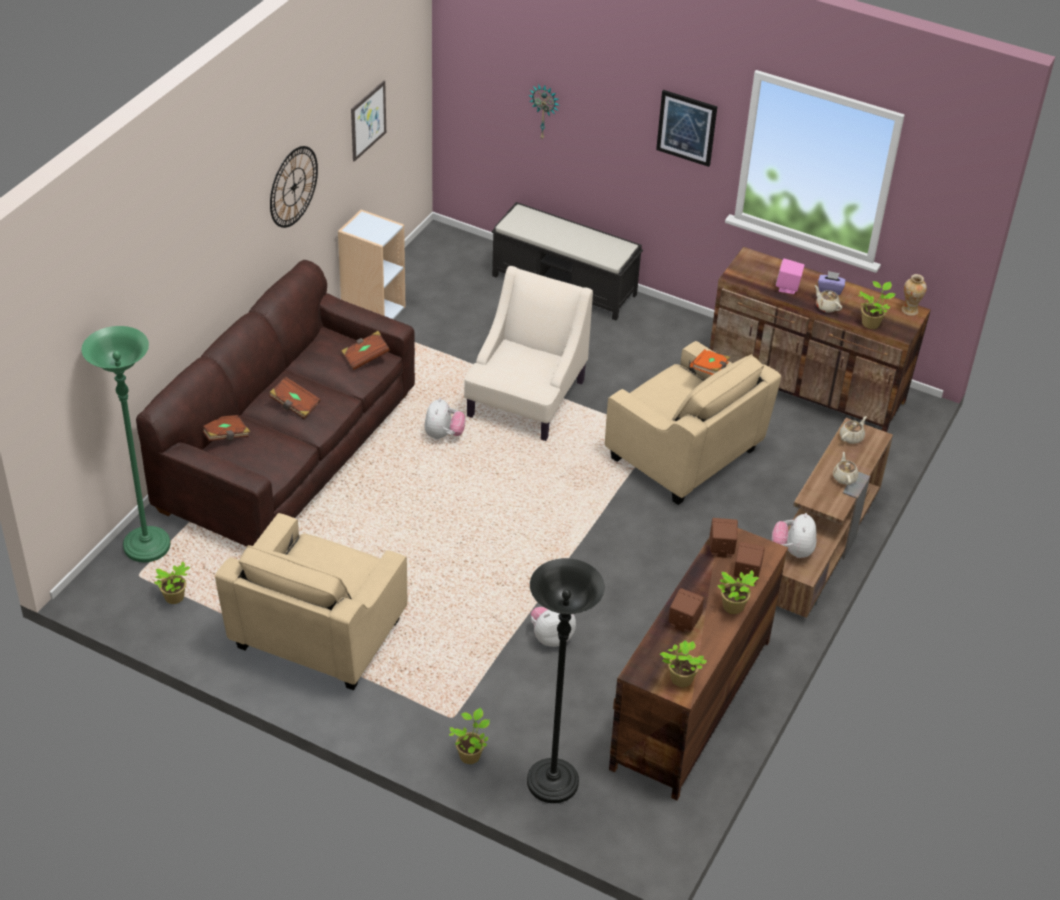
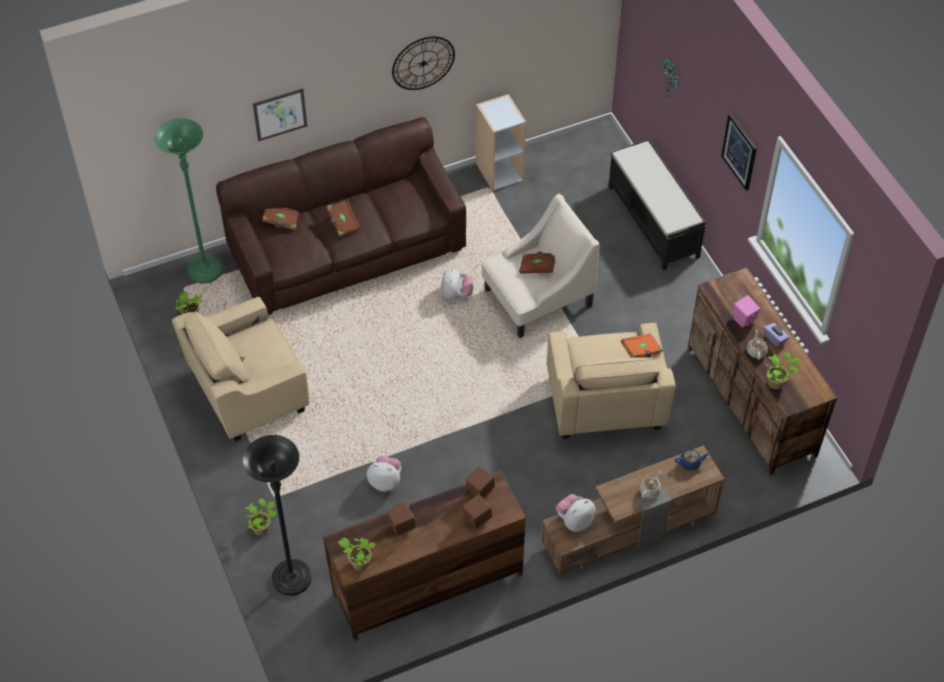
camera: 40 degrees right, 10 degrees up
brown book [341,331,390,370] -> brown book moved to [519,252,555,274]
picture [351,80,386,162] -> picture moved to [253,88,307,142]
plush toy [424,398,466,439] -> plush toy turned 45 degrees counterclockwise [441,268,473,300]
potted plant [718,570,759,614] -> none
beige teapot [840,416,867,444] -> blue teapot [675,449,710,470]
vase [902,274,927,316] -> none

